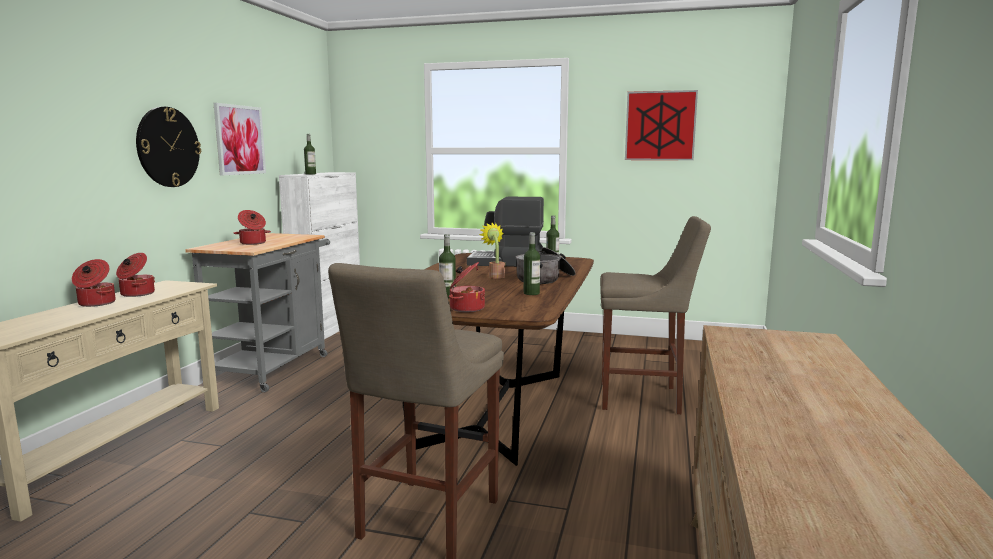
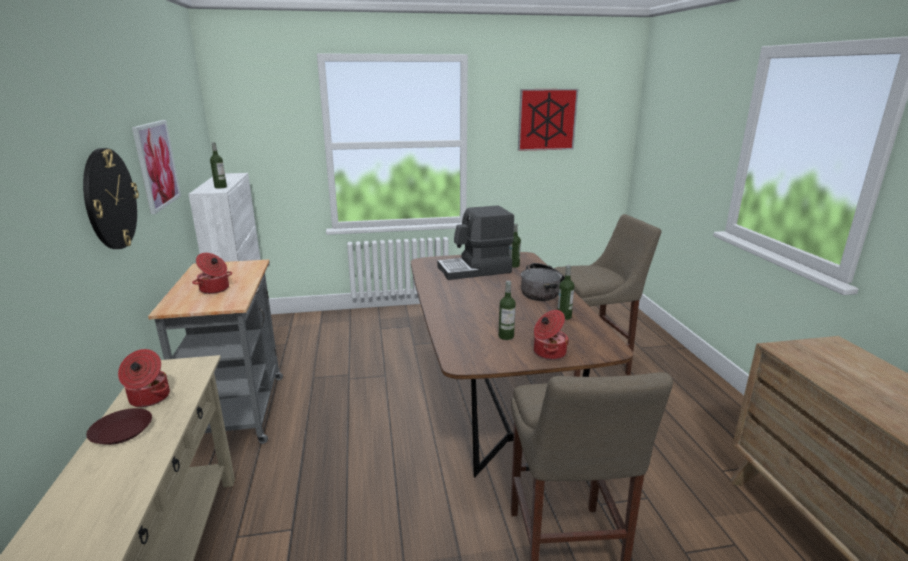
camera: 25 degrees left, 10 degrees up
cooking pot [72,259,116,307] -> brown plate [86,408,152,445]
potted plant [479,223,505,279] -> none

